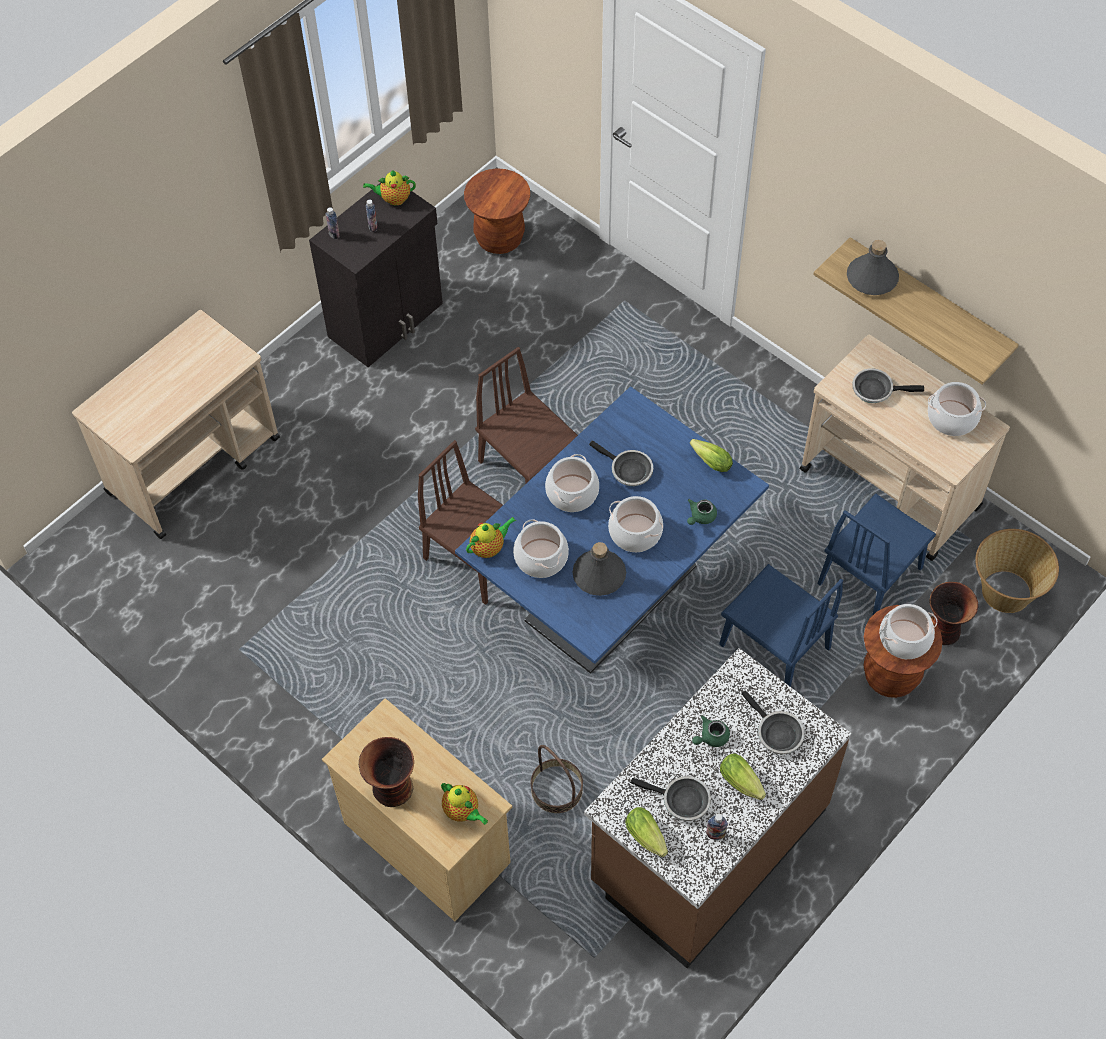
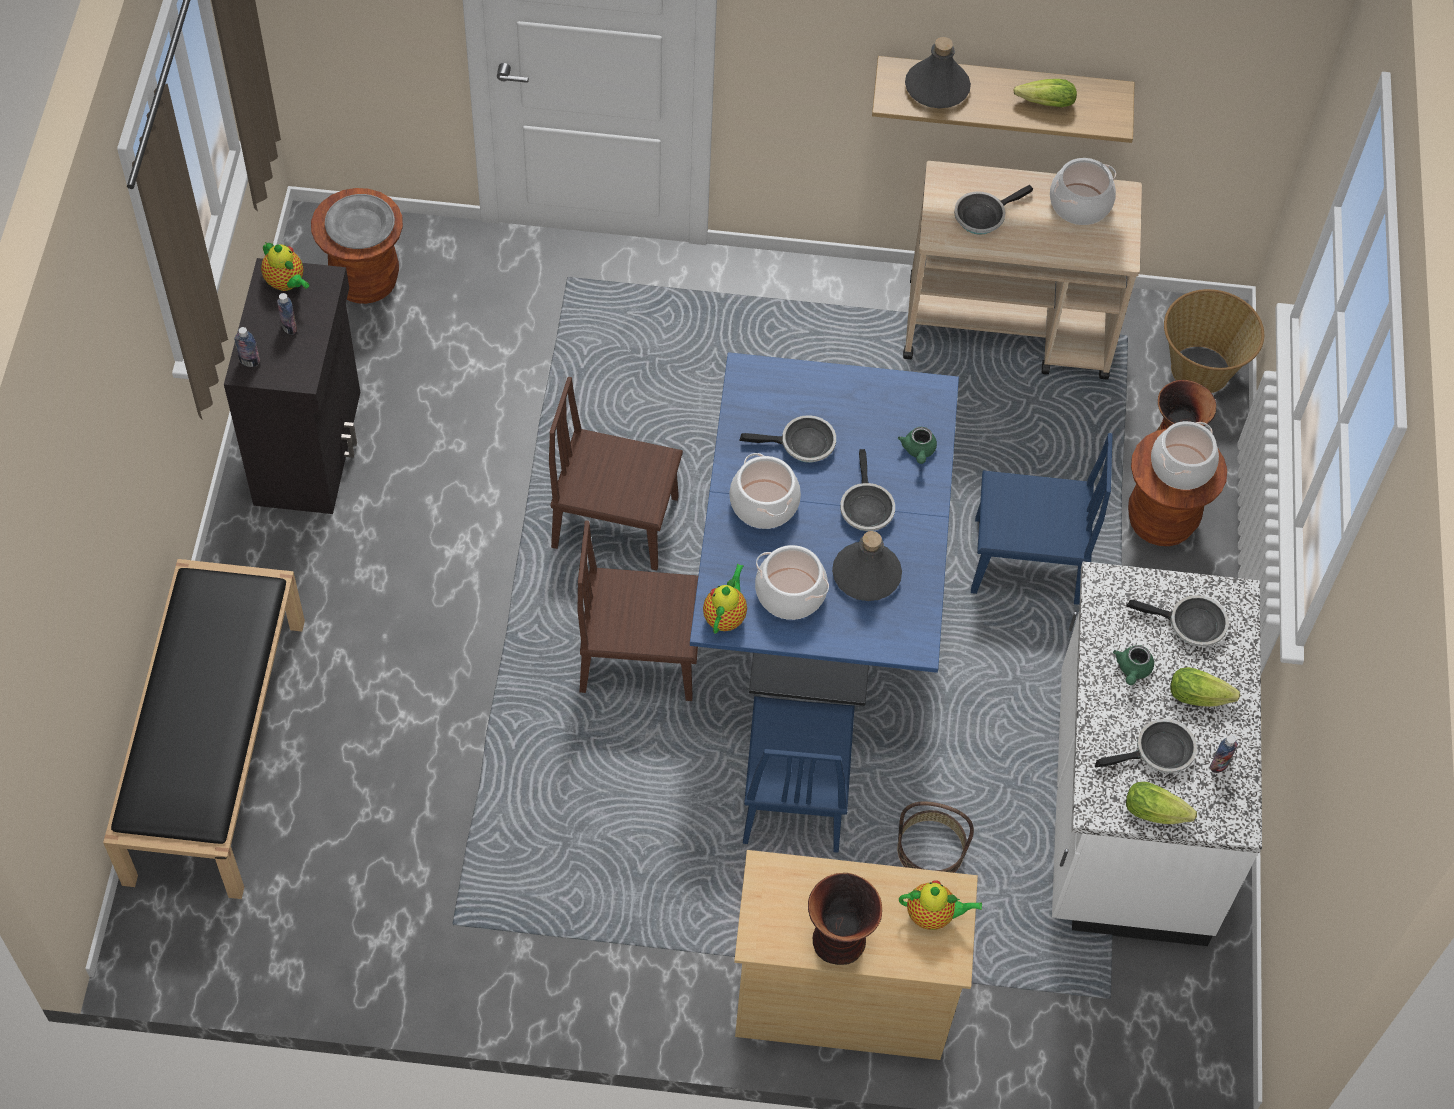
camera: 40 degrees left, 0 degrees up
beige cart [72,310,280,539] -> black bench [103,559,305,899]
teapot [363,170,416,206] -> teapot turned 90 degrees counterclockwise [261,242,309,291]
brown counter [584,648,852,968] -> white counter [1052,561,1262,946]
cooking pot [608,496,663,552] -> frying pan [840,449,895,531]
lettuce [690,439,733,472] -> lettuce moved to [1013,79,1077,107]
blue chair [817,494,936,616] -> blue chair moved to [743,696,855,853]
none -> grey plate [325,194,395,249]

